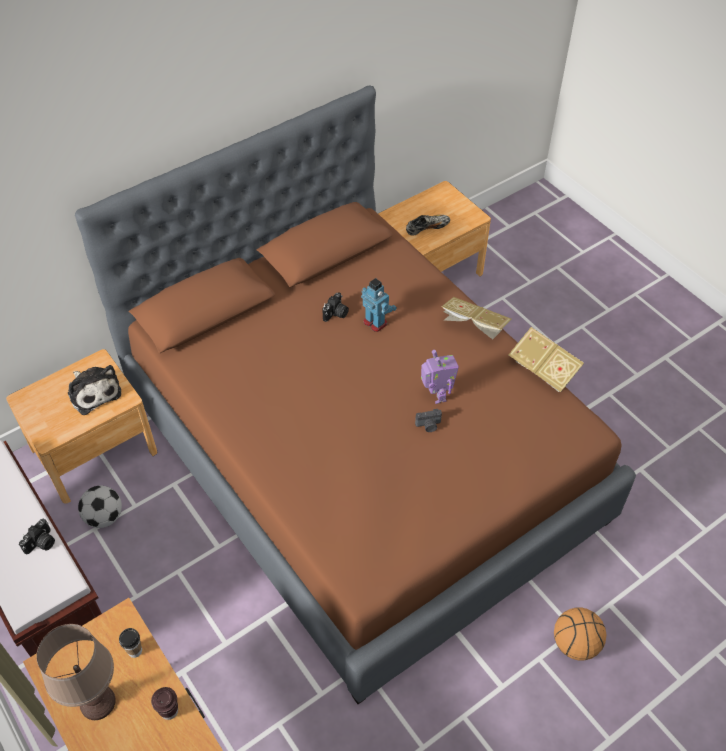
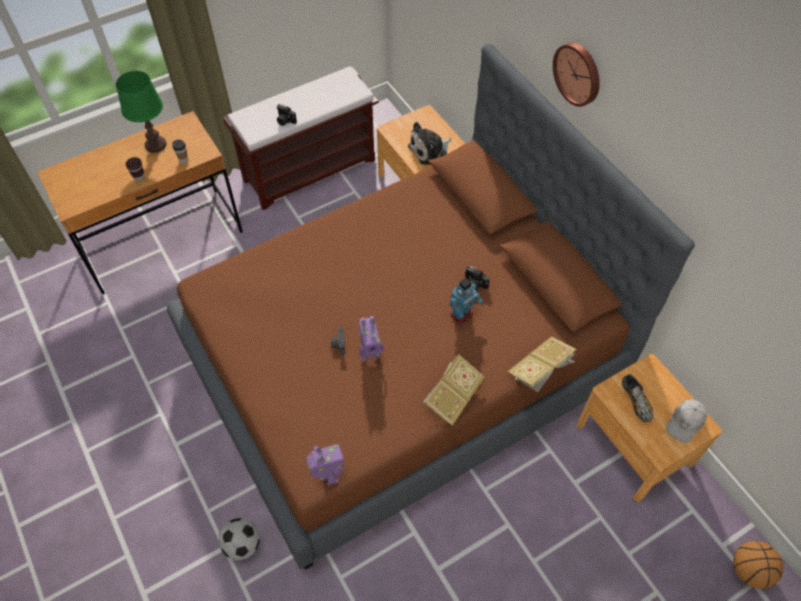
camera: 95 degrees right, 5 degrees up
brown table lamp [37,624,116,720] -> green table lamp [116,71,167,153]
football [78,485,122,528] -> football moved to [219,518,260,560]
book [509,327,584,392] -> book moved to [508,336,577,392]
basketball [554,607,606,660] -> basketball moved to [733,541,784,589]
none -> toy robot [306,444,344,486]
none -> wall clock [553,42,600,107]
none -> white cap [666,400,707,443]

